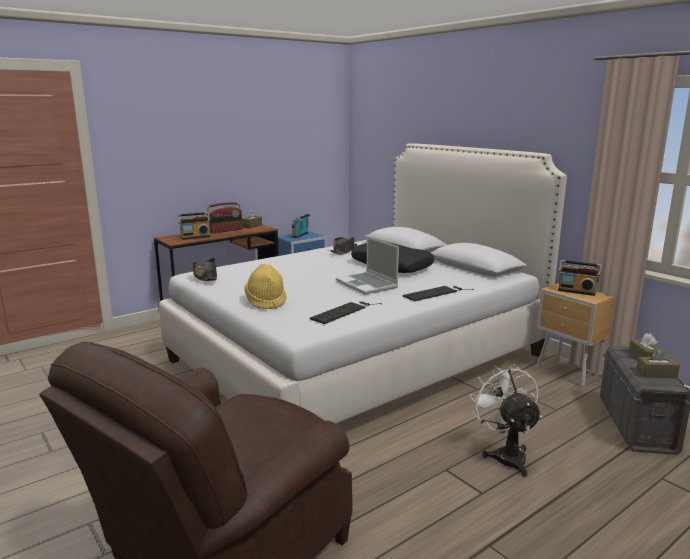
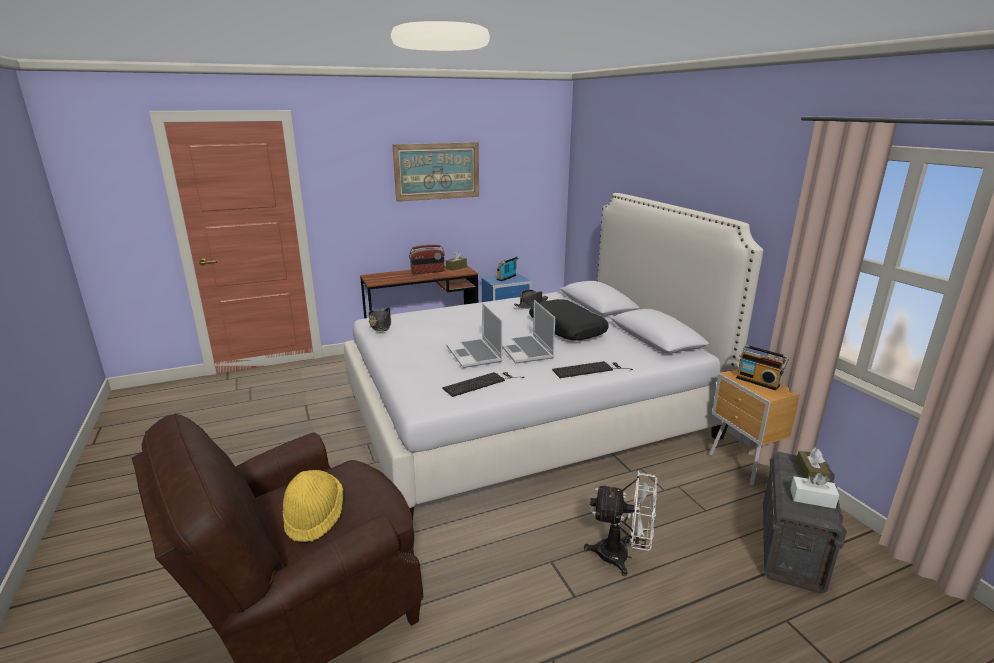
camera: 15 degrees right, 5 degrees up
radio [177,212,211,240] -> none
yellow hat [244,264,287,309] -> yellow hat moved to [283,470,343,542]
white fan [470,364,542,477] -> white fan turned 105 degrees clockwise [584,471,657,576]
brown tissue box [636,349,680,378] -> white tissue box [790,473,839,509]
none -> picture [392,142,479,202]
none -> laptop [446,303,502,368]

